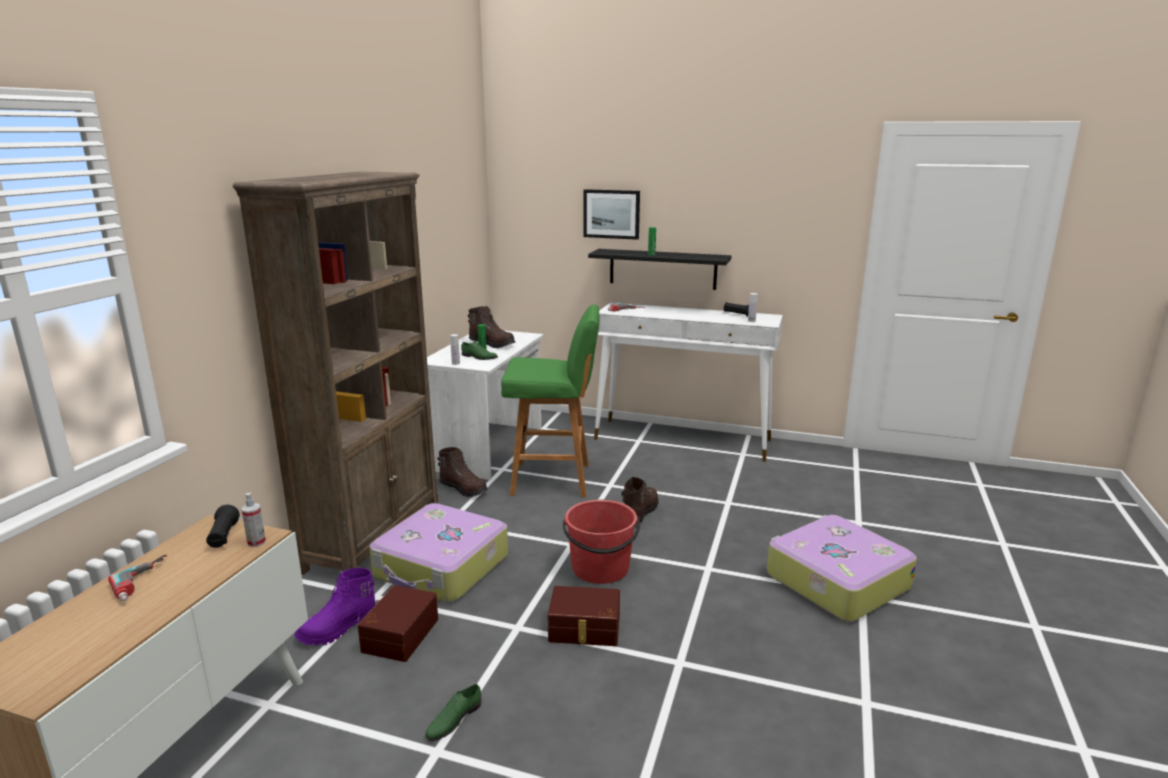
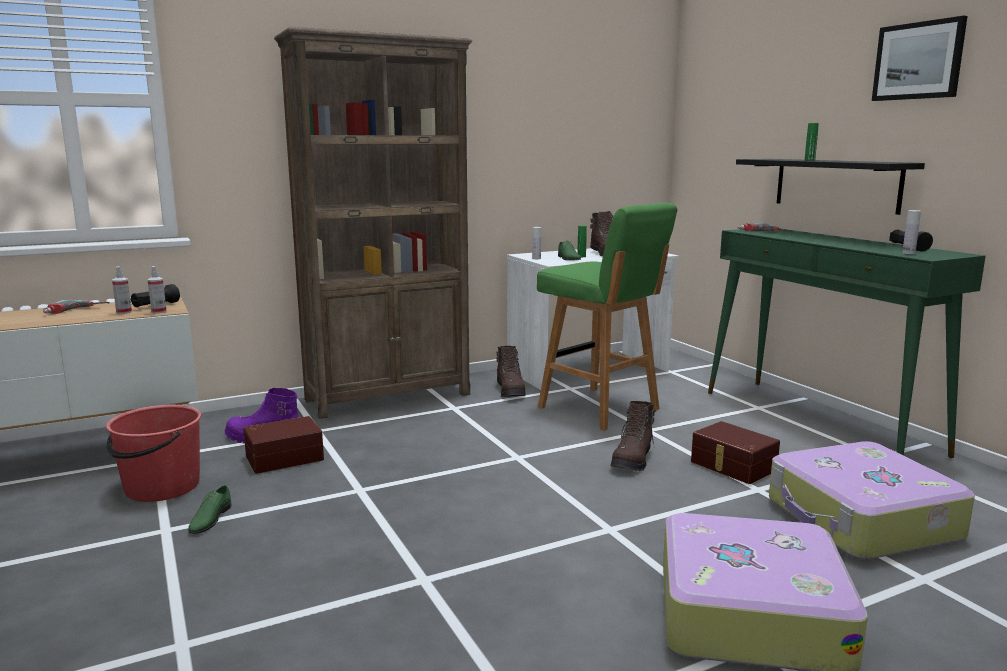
camera: 45 degrees right, 5 degrees down
suitcase [369,503,508,602] -> suitcase moved to [769,441,975,560]
green shoe [425,684,481,741] -> green shoe turned 75 degrees counterclockwise [188,485,232,534]
brown storage box [548,586,620,646] -> brown storage box moved to [691,421,780,484]
red bucket [563,500,640,584] -> red bucket moved to [106,405,202,502]
picture [584,189,640,240] -> picture moved to [872,16,968,101]
white console table [594,303,783,462] -> green console table [708,229,986,458]
brown boot [621,477,659,524] -> brown boot turned 135 degrees clockwise [610,401,656,471]
none -> spray bottle [112,267,132,314]

